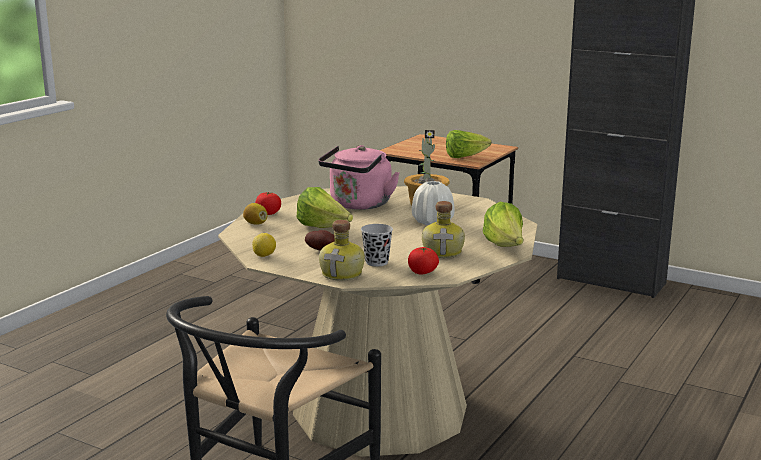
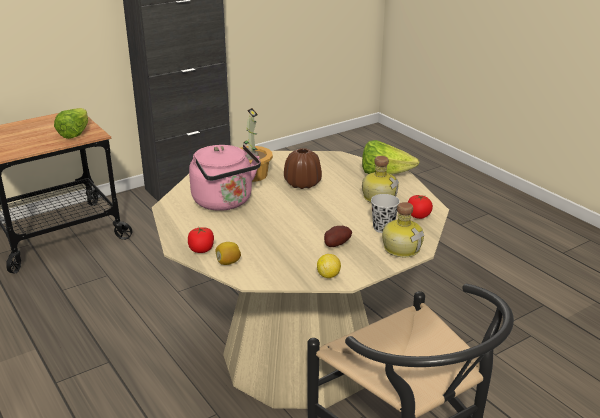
camera: 65 degrees left, 10 degrees up
lettuce [297,187,353,228] -> none
white vase [412,181,455,225] -> brown vase [284,148,322,189]

